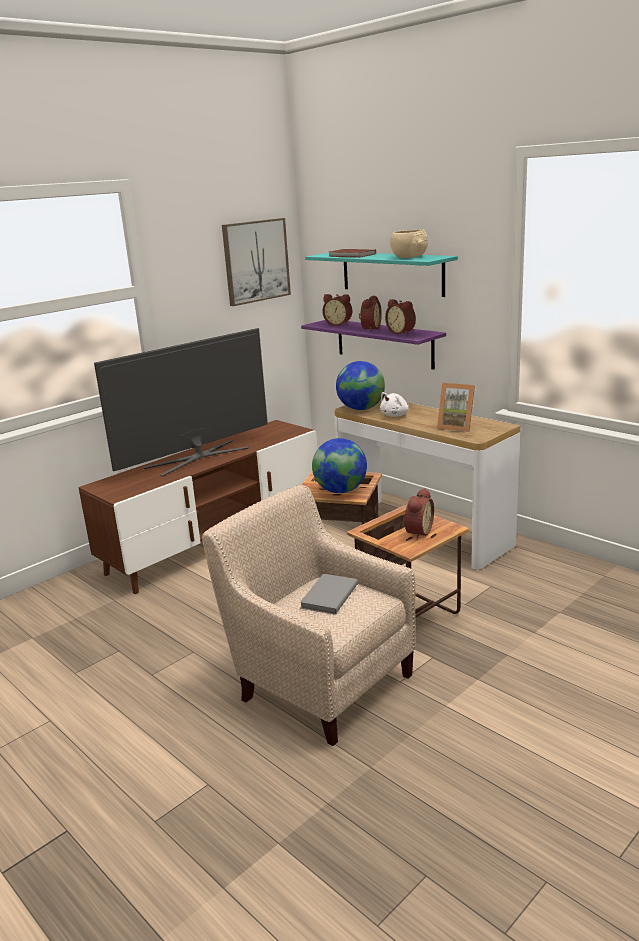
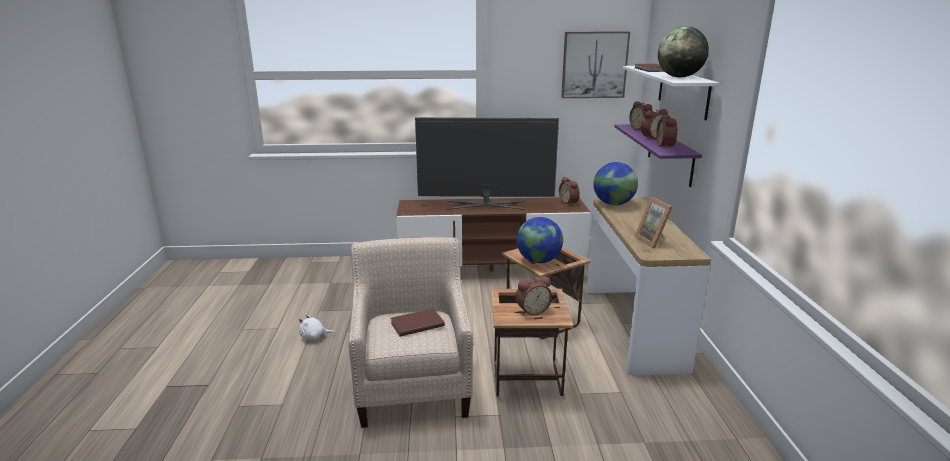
camera: 40 degrees right, 0 degrees up
grey book [300,574,358,615] -> brown book [390,308,445,337]
turquoise shelf [305,253,458,297] -> white shelf [623,66,719,121]
white plush toy [380,392,409,417] -> white plush toy moved to [299,314,335,340]
beige bowl [390,230,428,258] -> globe [658,26,709,77]
none -> alarm clock [559,177,580,206]

